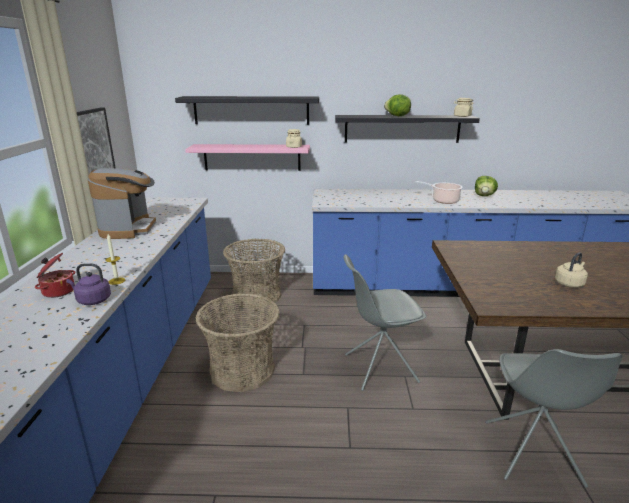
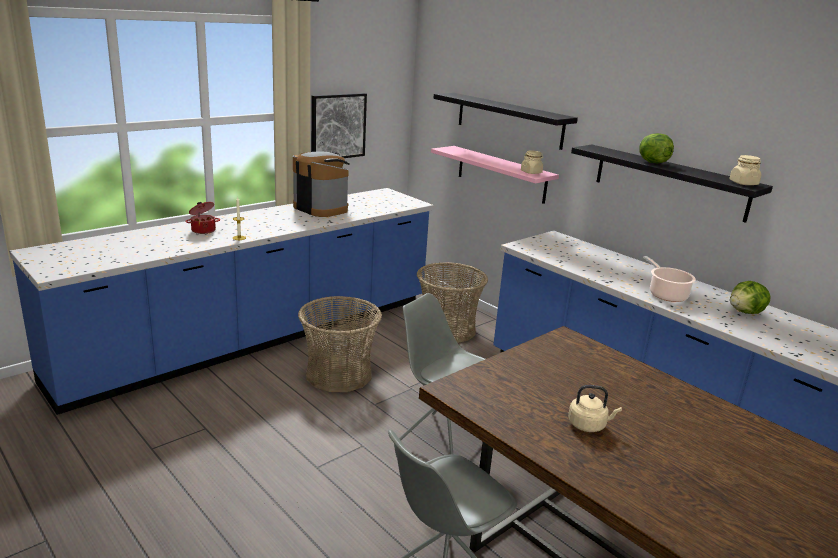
camera: 45 degrees right, 0 degrees up
purple kettle [66,263,111,305] -> none
coffee machine [88,168,156,239] -> coffee machine turned 90 degrees counterclockwise [293,151,350,217]

